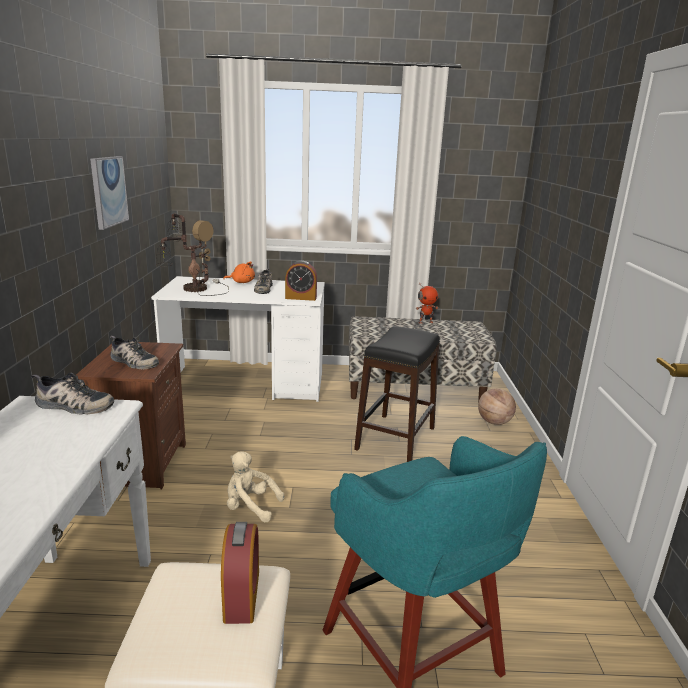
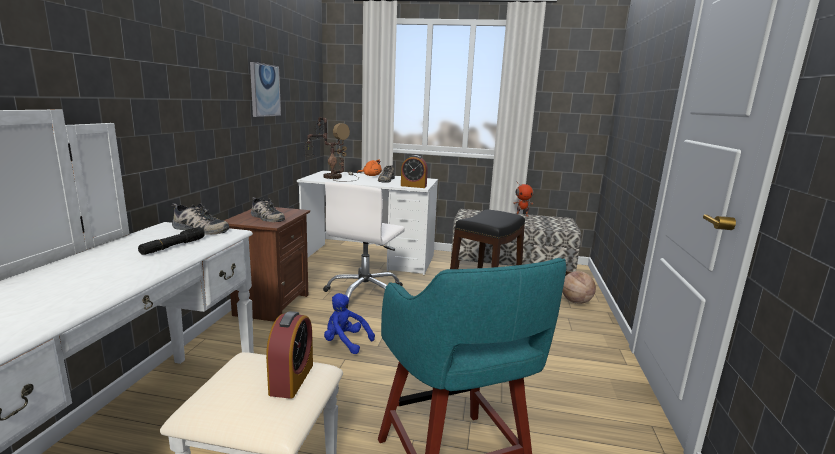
camera: 10 degrees right, 5 degrees down
beige plush toy [227,451,284,523] -> blue plush toy [324,293,375,354]
none -> black flashlight [138,227,205,255]
none -> white office chair [323,182,405,309]

